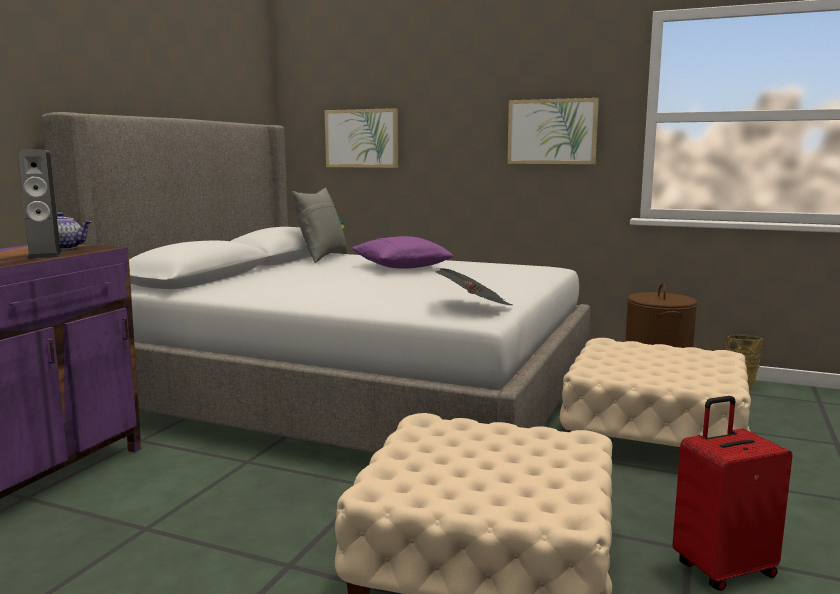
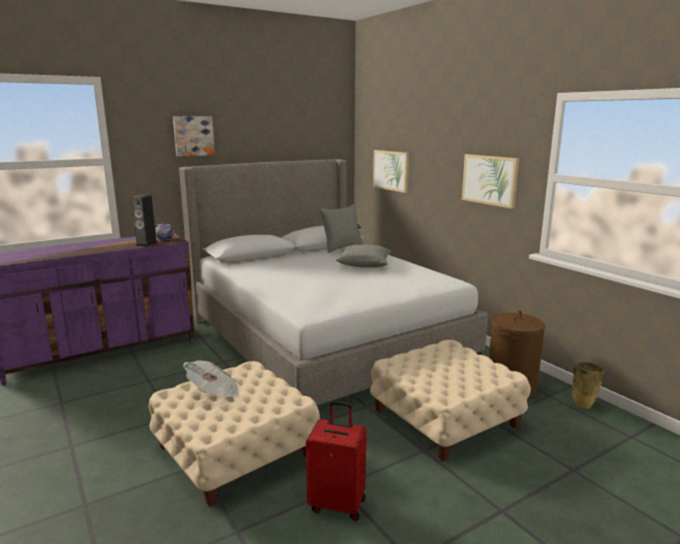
camera: 35 degrees right, 5 degrees up
purple pillow [352,236,454,269] -> grey pillow [336,244,391,268]
newspaper [436,268,512,305] -> newspaper moved to [183,361,239,397]
none -> picture [173,116,215,157]

